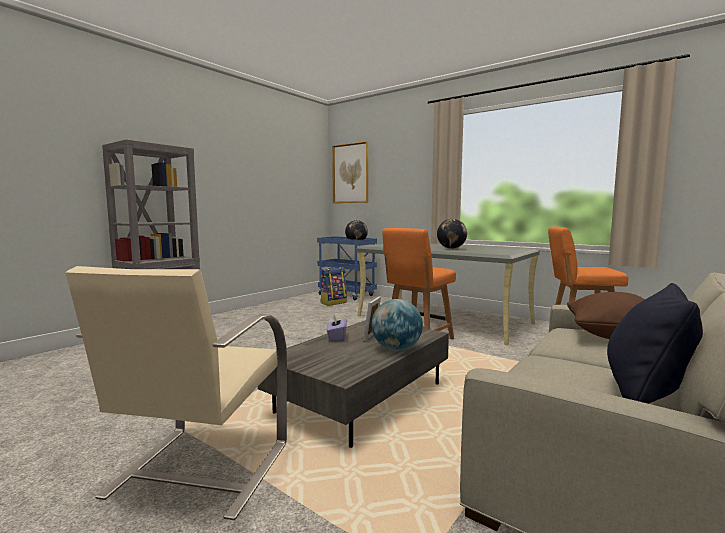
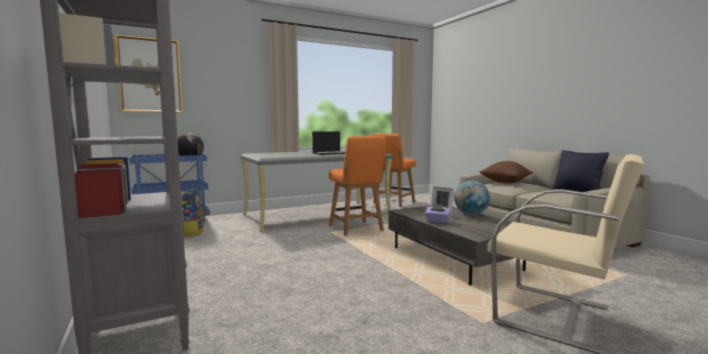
camera: 65 degrees left, 0 degrees up
globe [437,219,467,249] -> laptop [312,131,345,155]

